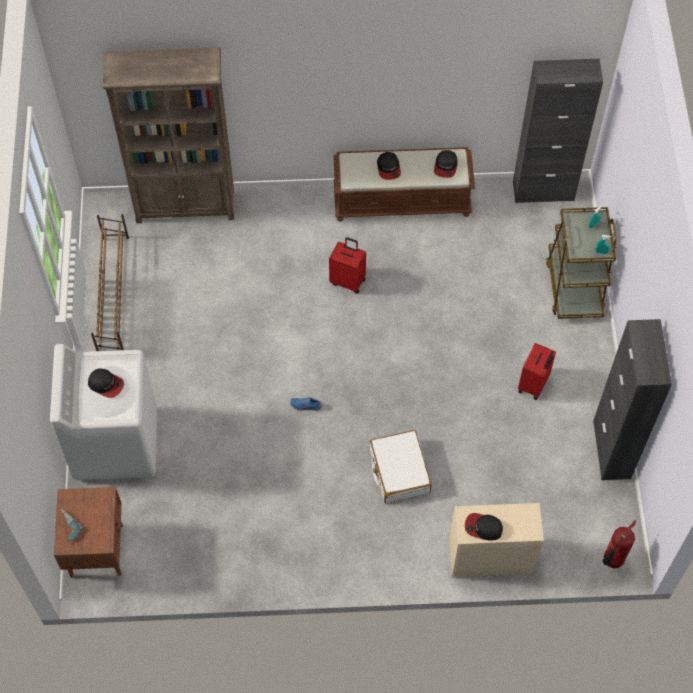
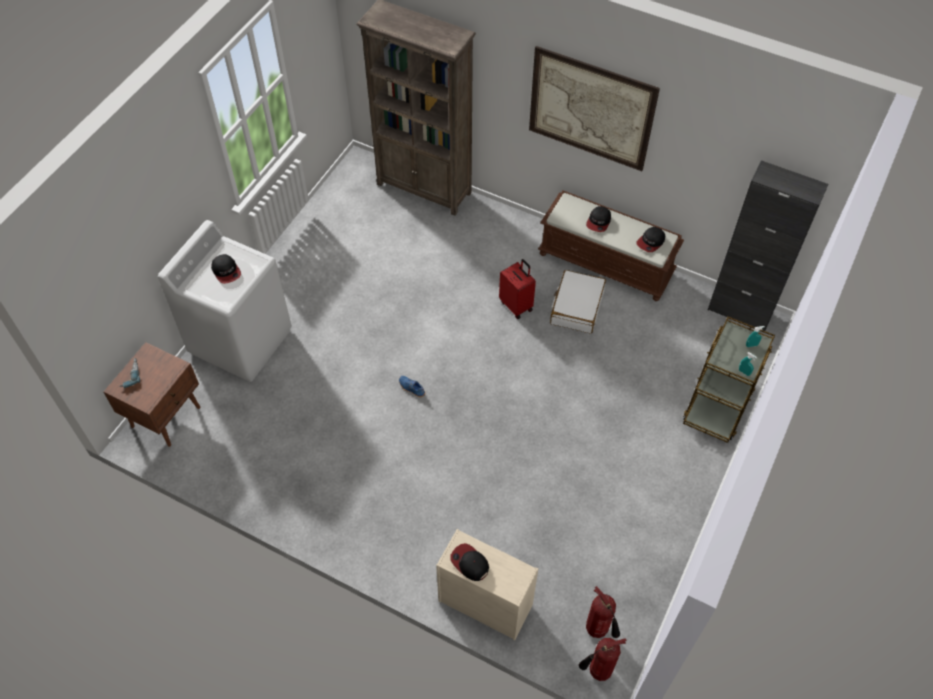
camera: 30 degrees right, 5 degrees down
brown shoe rack [91,214,129,351] -> none
white suitcase [369,430,432,503] -> white suitcase moved to [550,270,606,334]
red suitcase [518,343,556,400] -> none
black cabinet [593,319,672,480] -> none
none -> picture [529,46,660,171]
none -> fire extinguisher [586,586,620,638]

